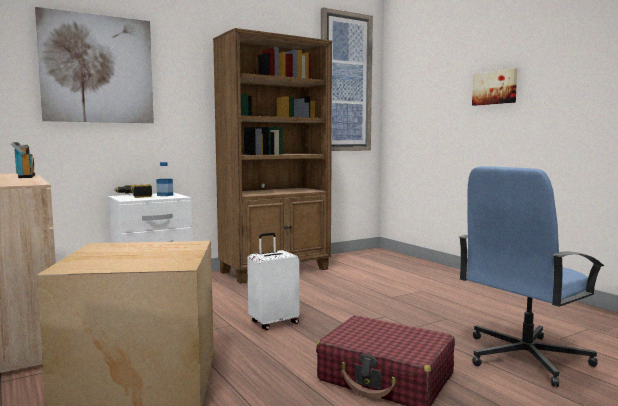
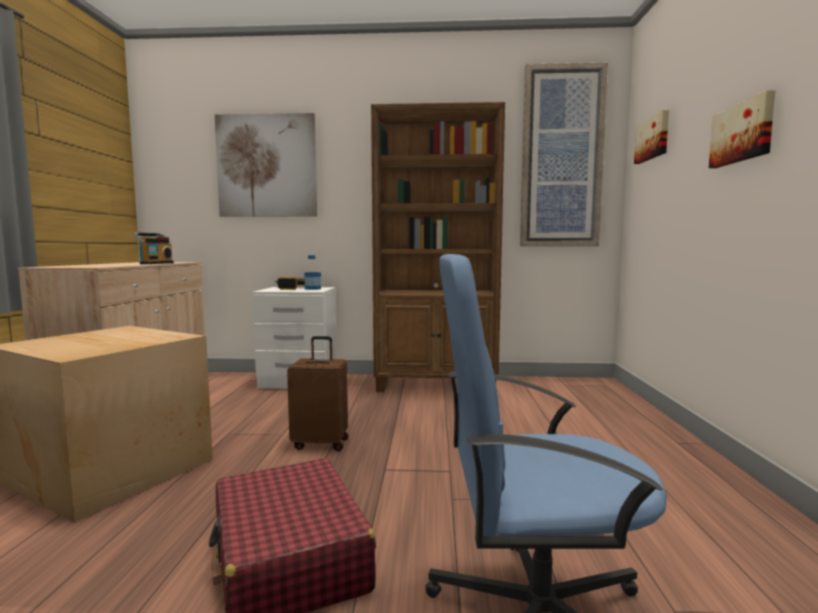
camera: 35 degrees right, 0 degrees up
white suitcase [247,232,299,330] -> brown suitcase [287,336,348,451]
none -> picture [634,110,669,164]

